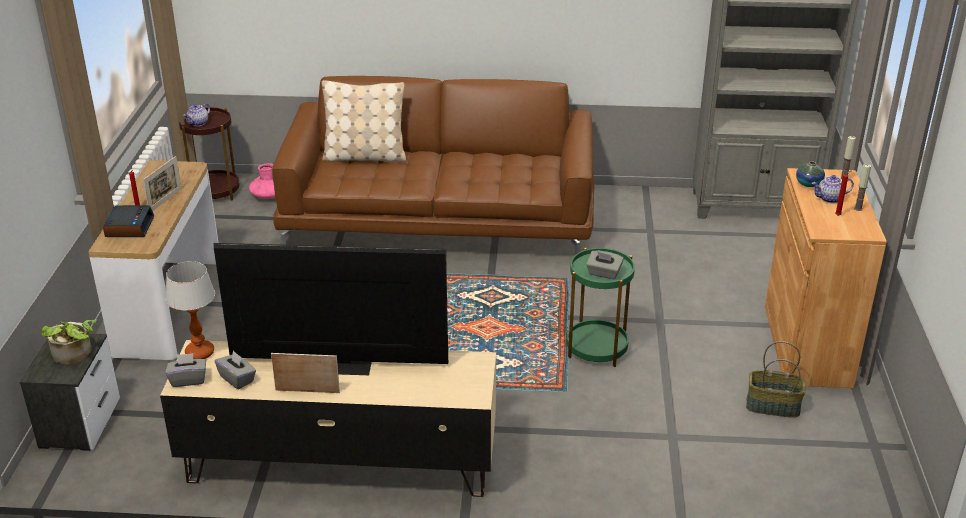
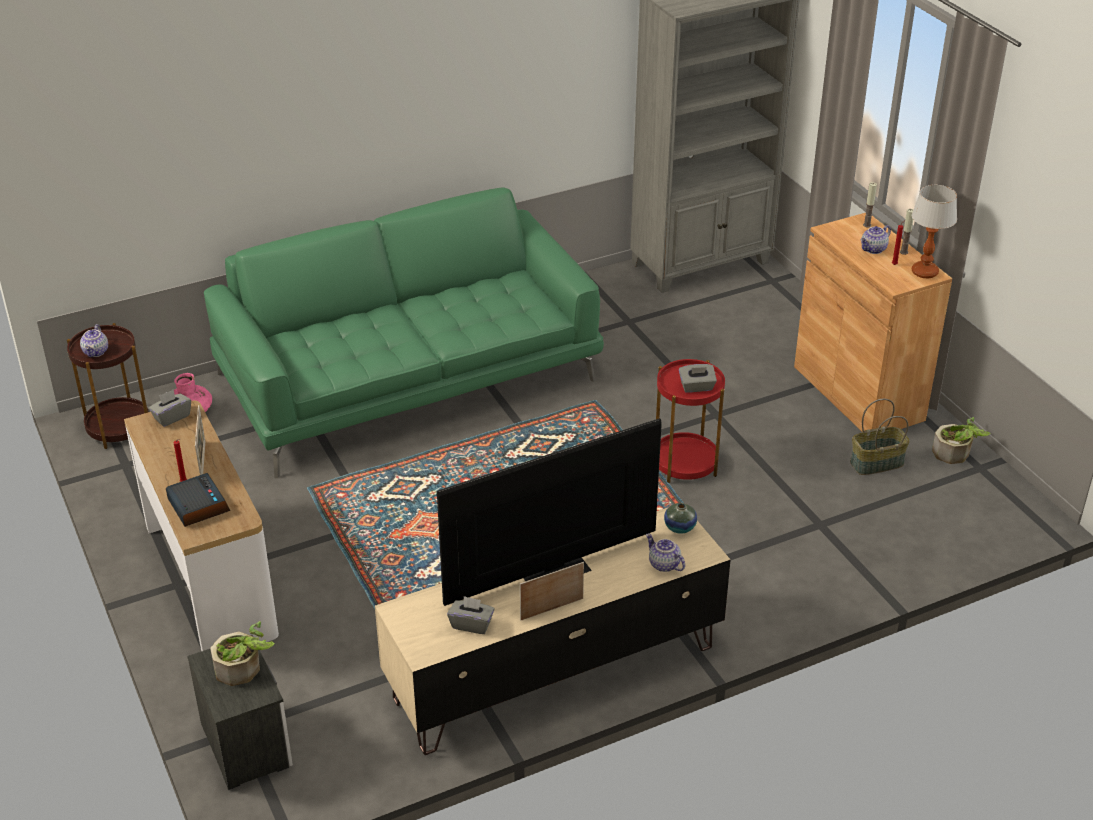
camera: 30 degrees left, 5 degrees up
grey tissue box [165,353,206,387] -> grey tissue box moved to [149,389,191,427]
table lamp [166,261,215,359] -> table lamp moved to [912,185,957,278]
brown sofa [272,76,594,254] -> green sofa [204,187,604,478]
beige pillow [322,80,406,162] -> none
green side table [567,248,635,367] -> red side table [656,359,725,483]
vase [796,161,825,187] -> vase moved to [664,503,697,534]
none -> teapot [646,534,685,572]
none -> potted plant [932,417,990,464]

